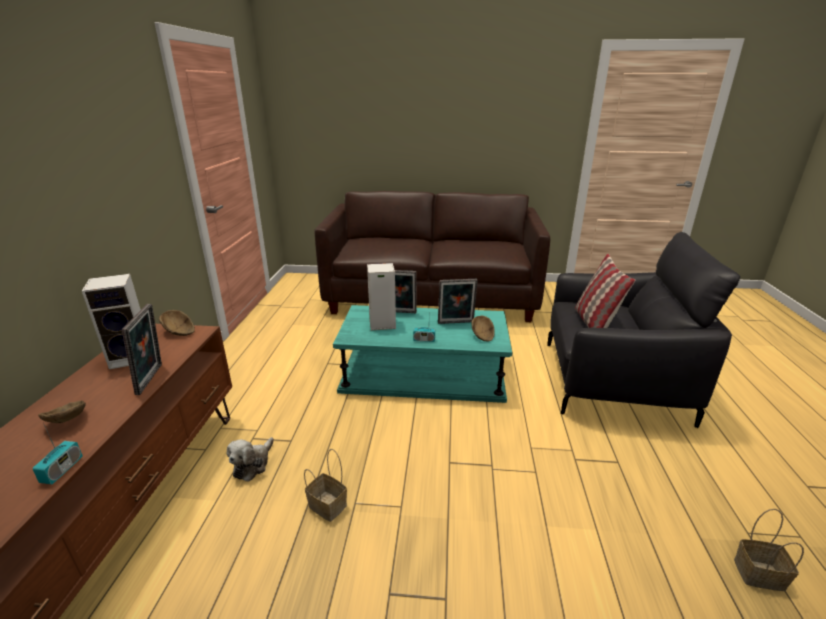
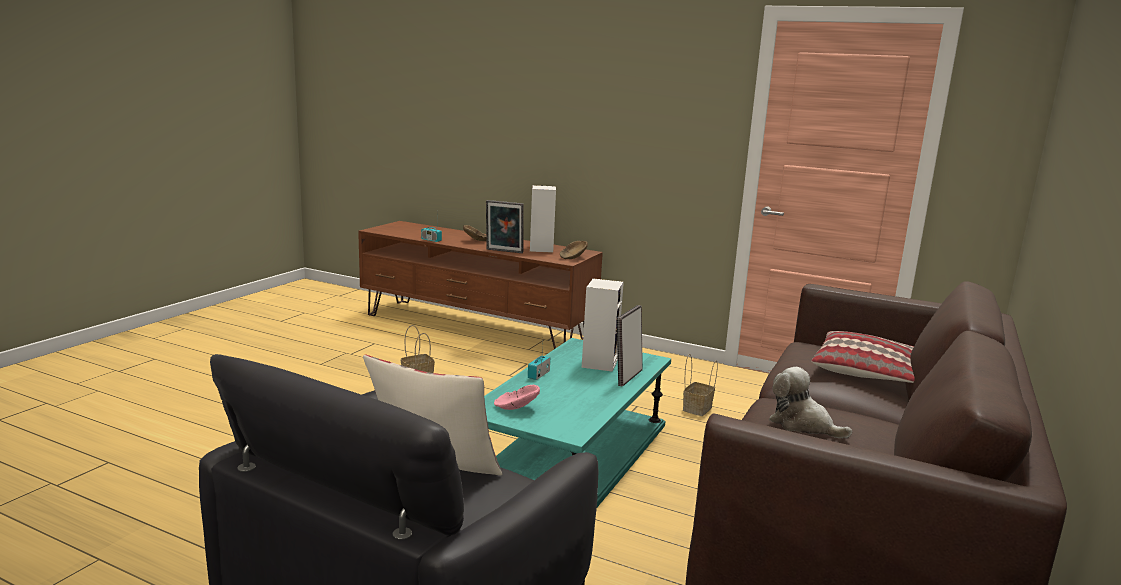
camera: 110 degrees right, 10 degrees down
plush toy [227,437,274,482] -> plush toy moved to [769,367,852,439]
picture frame [438,279,478,324] -> none
brown bowl [471,315,495,341] -> pink bowl [494,385,540,410]
basket [734,509,804,591] -> basket moved to [683,354,718,416]
none -> pillow [811,331,915,383]

